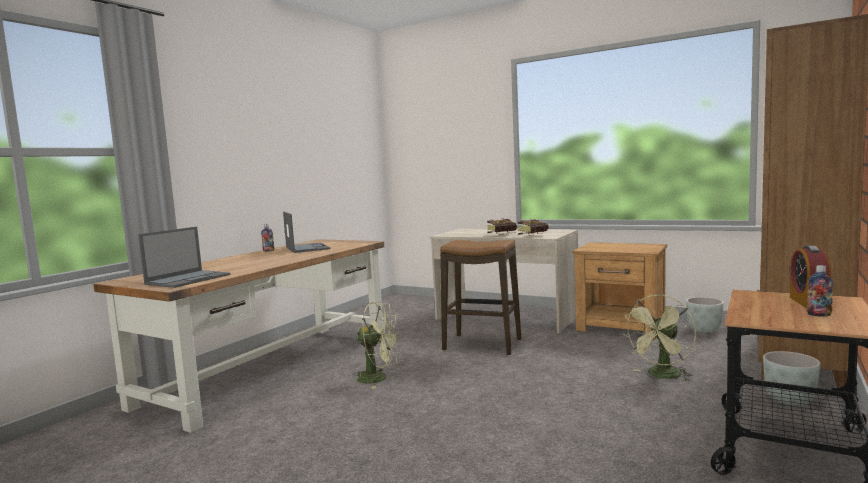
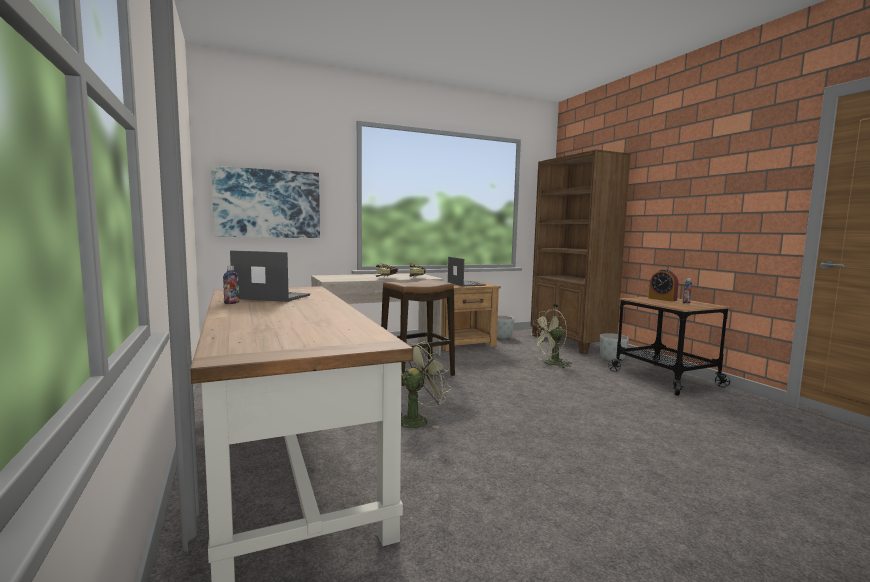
camera: 55 degrees left, 0 degrees up
laptop [138,227,230,288] -> laptop moved to [448,257,486,287]
green fan [623,295,696,381] -> green fan turned 75 degrees clockwise [531,309,572,368]
none -> picture [211,166,320,238]

